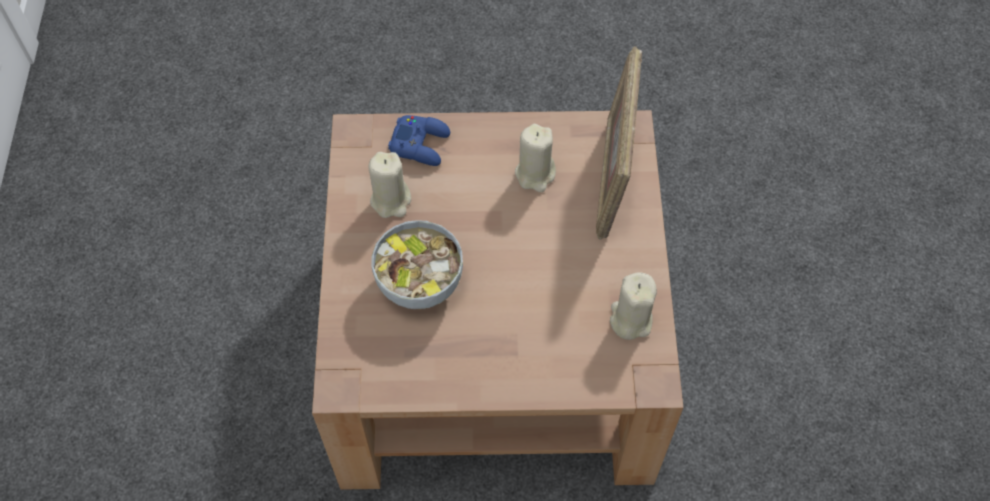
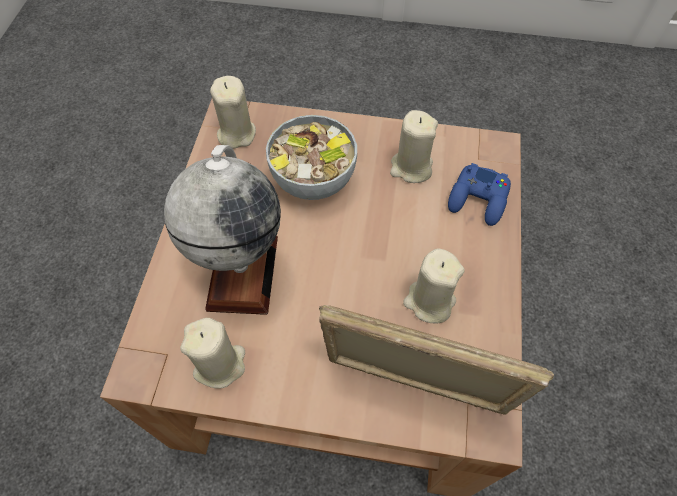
camera: 100 degrees right, 0 degrees up
none -> globe [164,145,281,315]
none -> beige candle [210,76,256,149]

